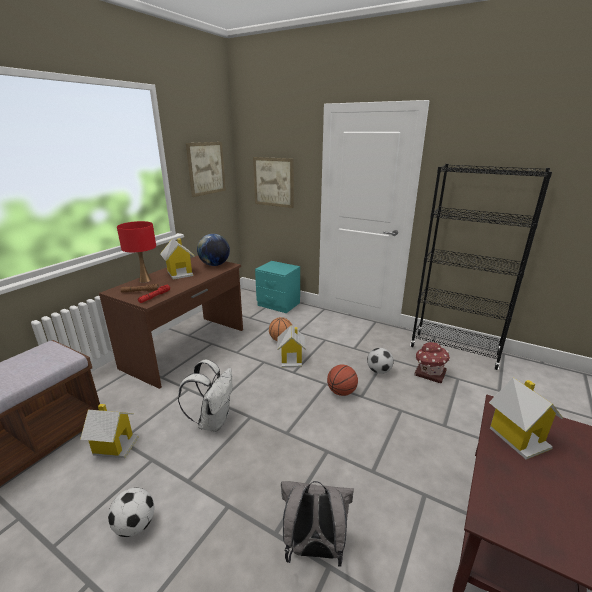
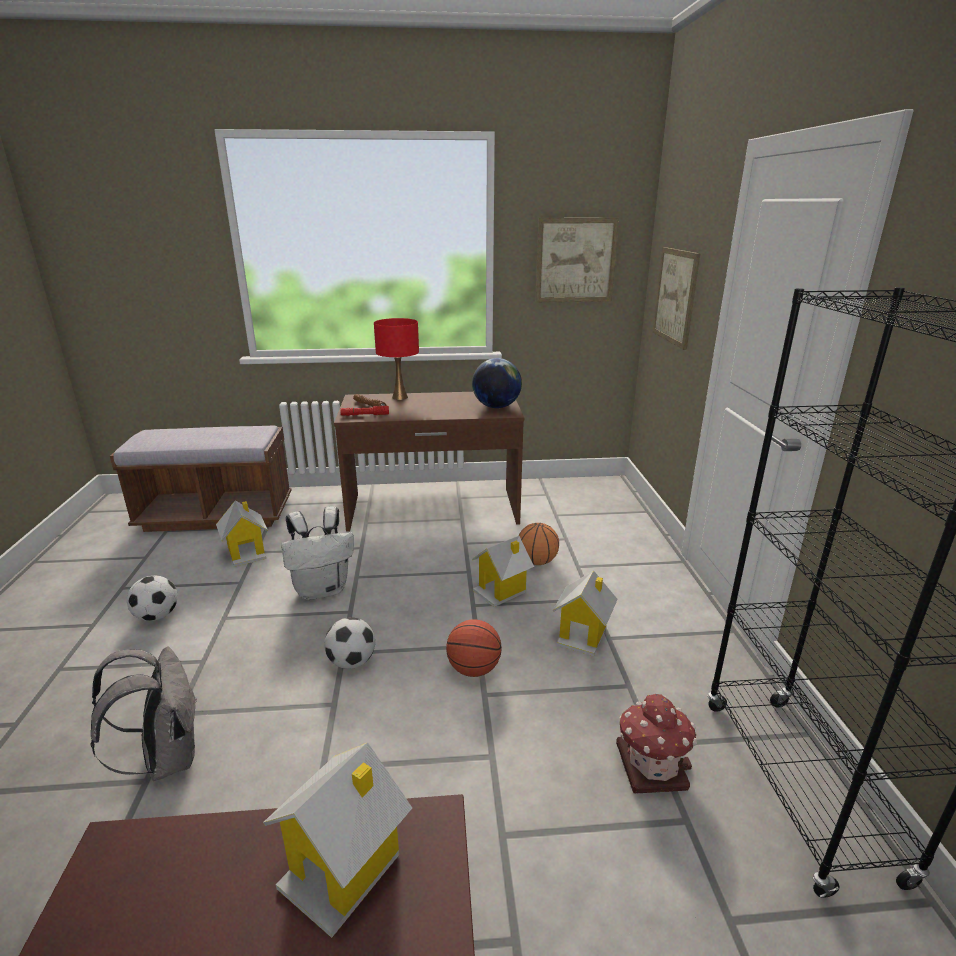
camera: 55 degrees right, 0 degrees up
toy house [160,238,194,280] -> toy house moved to [552,571,618,656]
turquoise nightstand [255,261,300,313] -> none
football [367,348,394,374] -> football moved to [324,617,375,669]

